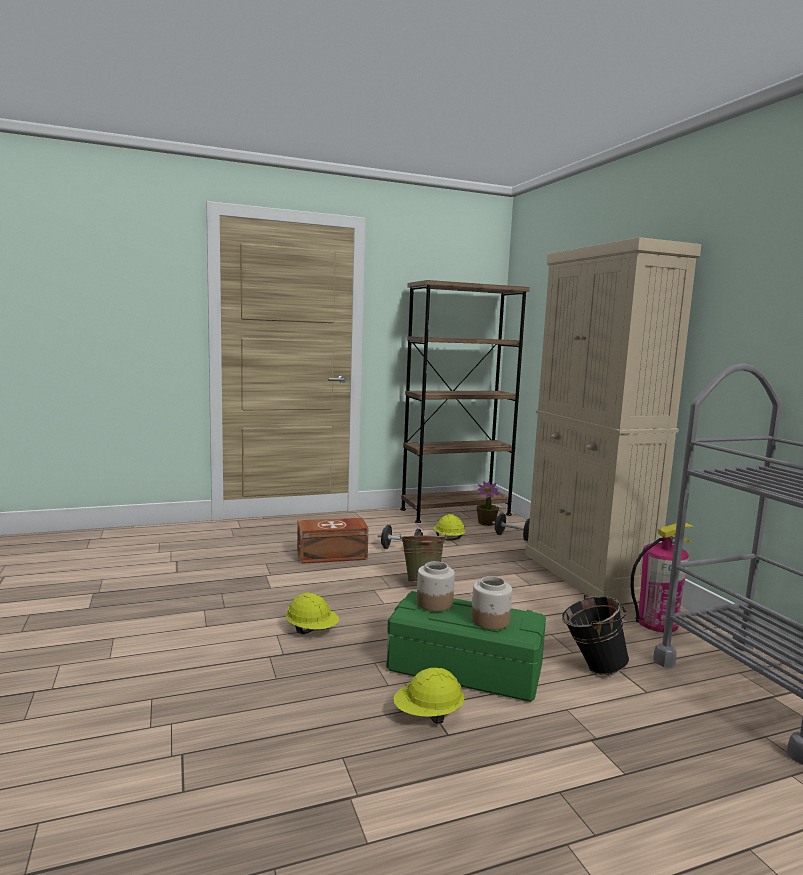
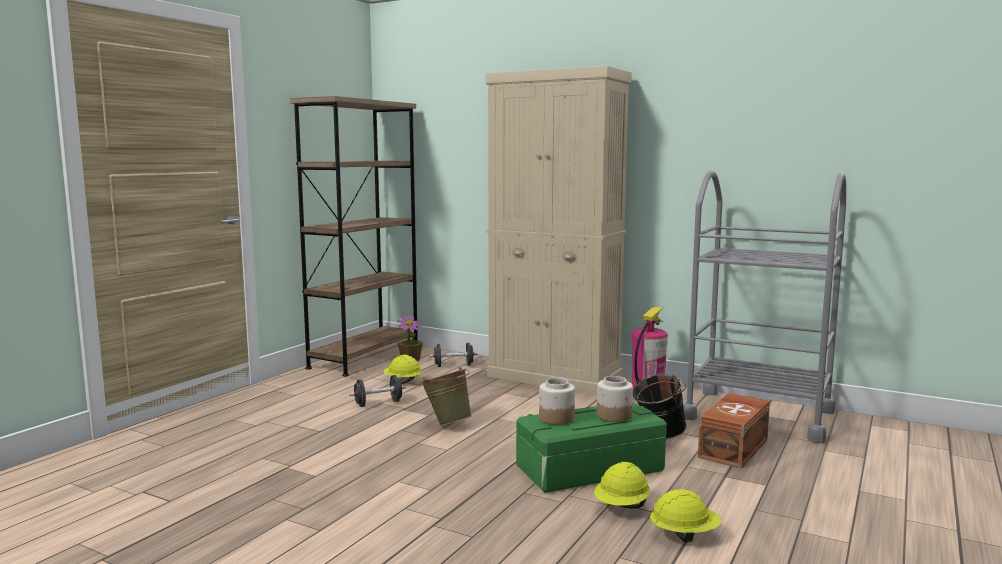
camera: 40 degrees left, 0 degrees up
yellow hard hat [286,593,339,634] -> yellow hard hat moved to [650,489,721,542]
brown storage box [297,518,369,564] -> brown storage box moved to [698,393,770,468]

